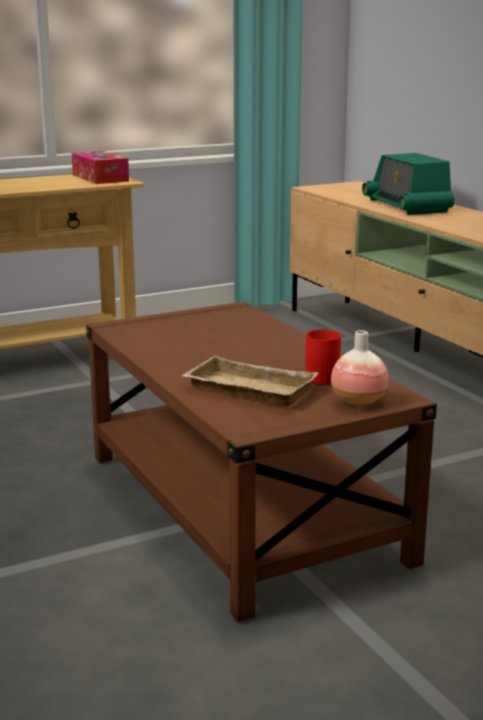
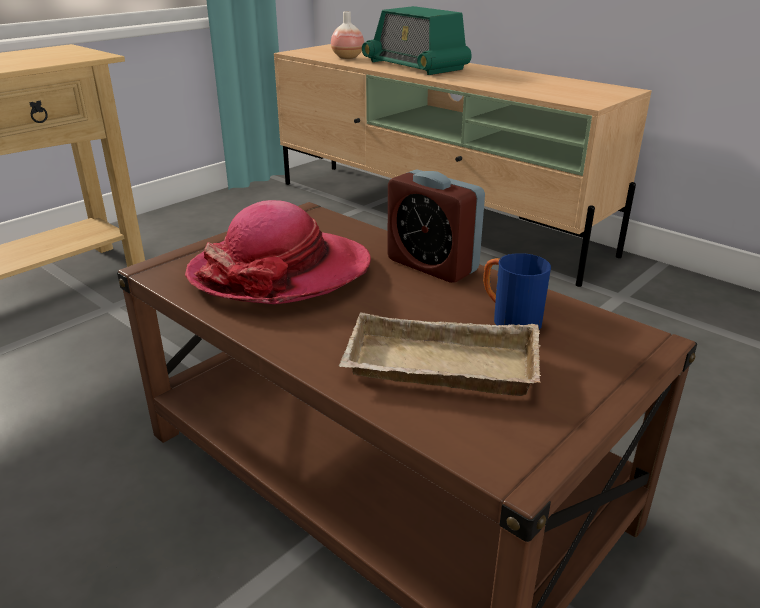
camera: 20 degrees left, 10 degrees up
tissue box [72,151,129,184] -> none
red mug [306,330,341,384] -> blue mug [483,253,551,329]
vase [331,330,389,406] -> vase moved to [331,11,364,59]
none -> hat [185,200,371,304]
none -> alarm clock [387,170,485,283]

